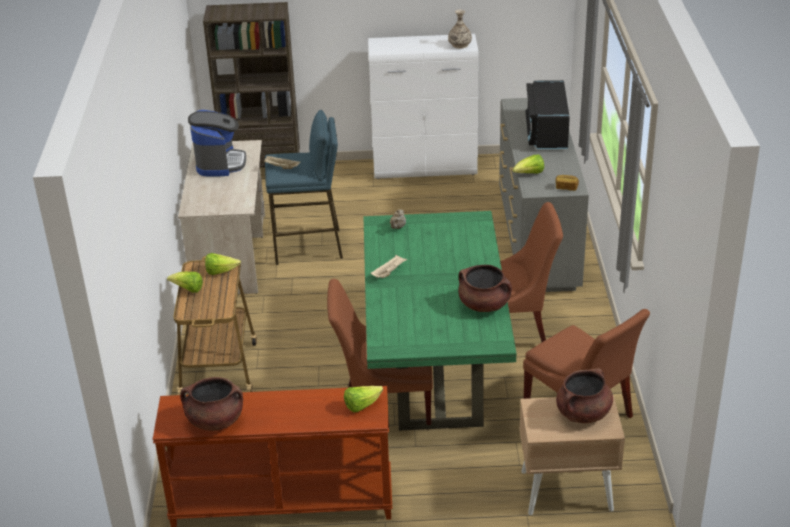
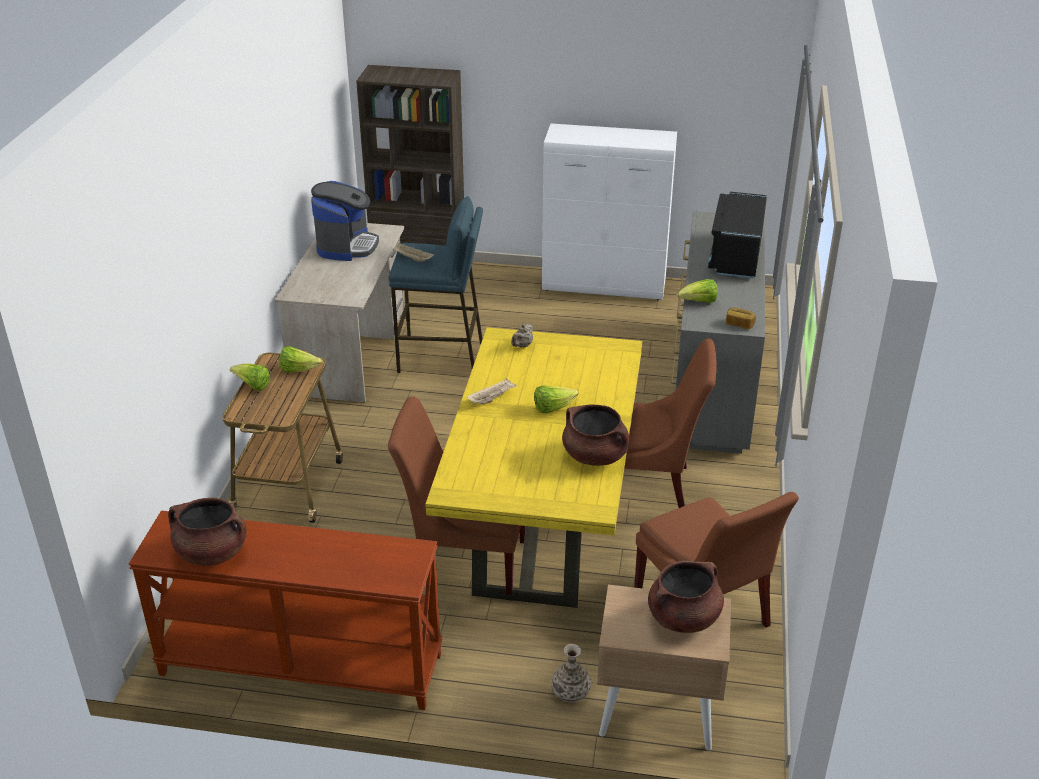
camera: 10 degrees right, 0 degrees up
lettuce [344,386,383,412] -> lettuce moved to [534,386,578,413]
green dining table [363,211,517,431] -> yellow dining table [425,327,642,608]
vase [448,10,472,48] -> vase moved to [551,644,591,703]

